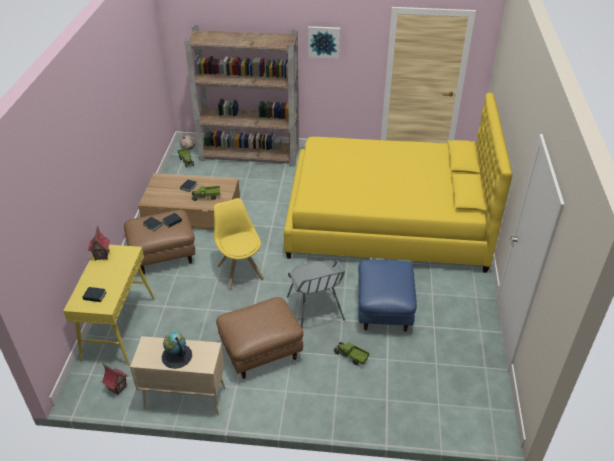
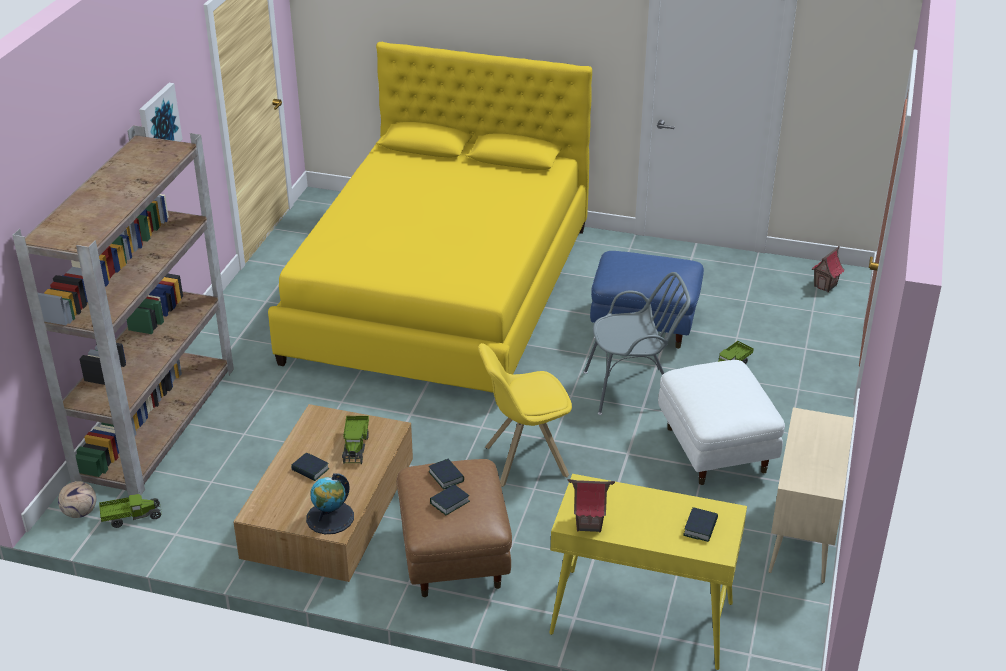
camera: 80 degrees left, 5 degrees down
toy house [102,363,128,395] -> toy house moved to [812,246,845,292]
globe [162,332,192,369] -> globe moved to [306,473,354,534]
brown ottoman [216,297,304,379] -> white ottoman [658,360,785,485]

